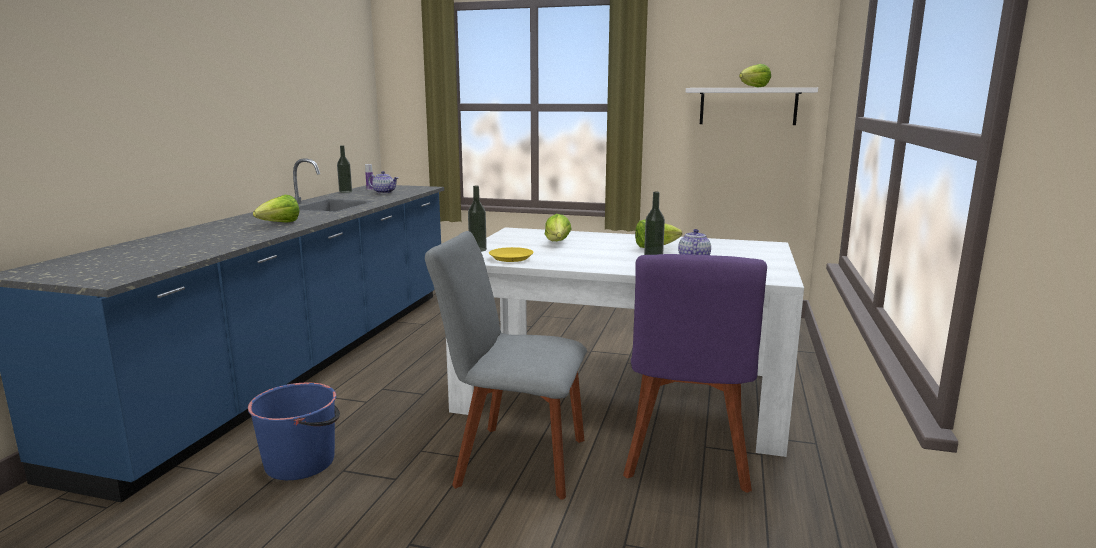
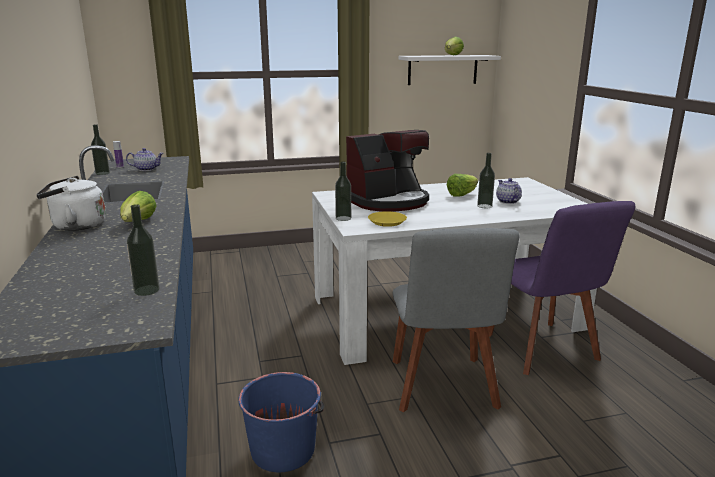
camera: 30 degrees left, 5 degrees up
grey chair [425,231,587,500] -> grey chair turned 75 degrees counterclockwise [393,228,519,412]
lettuce [545,214,571,241] -> coffee machine [346,130,429,212]
none -> white kettle [36,176,106,231]
none -> bottle [127,204,159,296]

